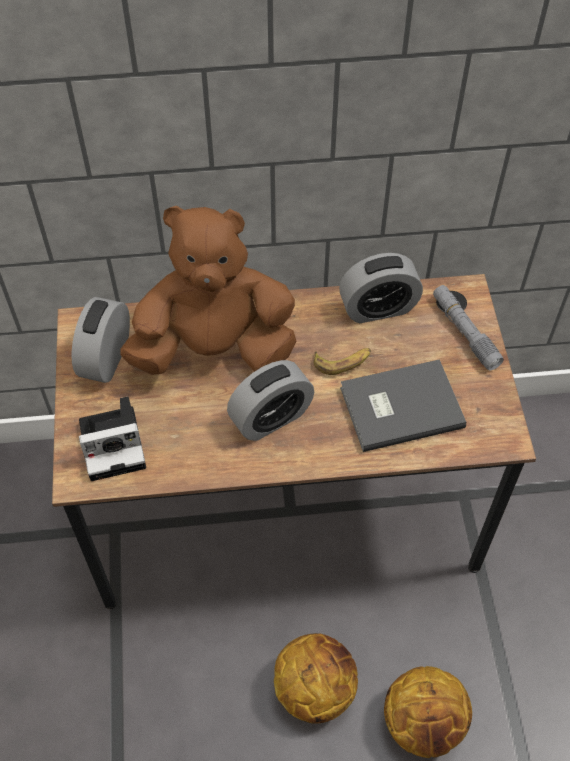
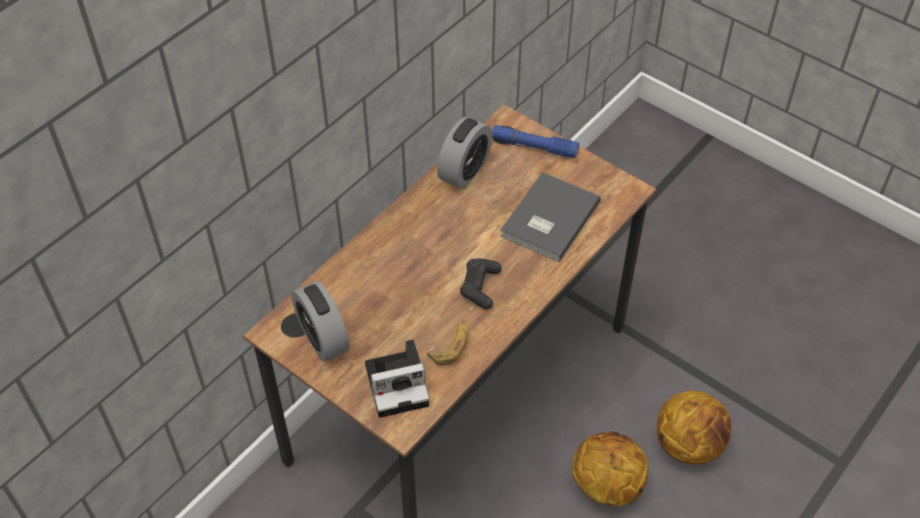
camera: 45 degrees left, 5 degrees down
camera [79,396,146,481] -> camera turned 45 degrees clockwise [365,340,429,418]
brown plush toy [120,206,296,375] -> none
alarm clock [227,360,314,441] -> black game controller [460,258,502,310]
banana [314,348,371,375] -> banana moved to [427,321,468,365]
grey flashlight [433,285,504,370] -> blue flashlight [492,125,579,158]

